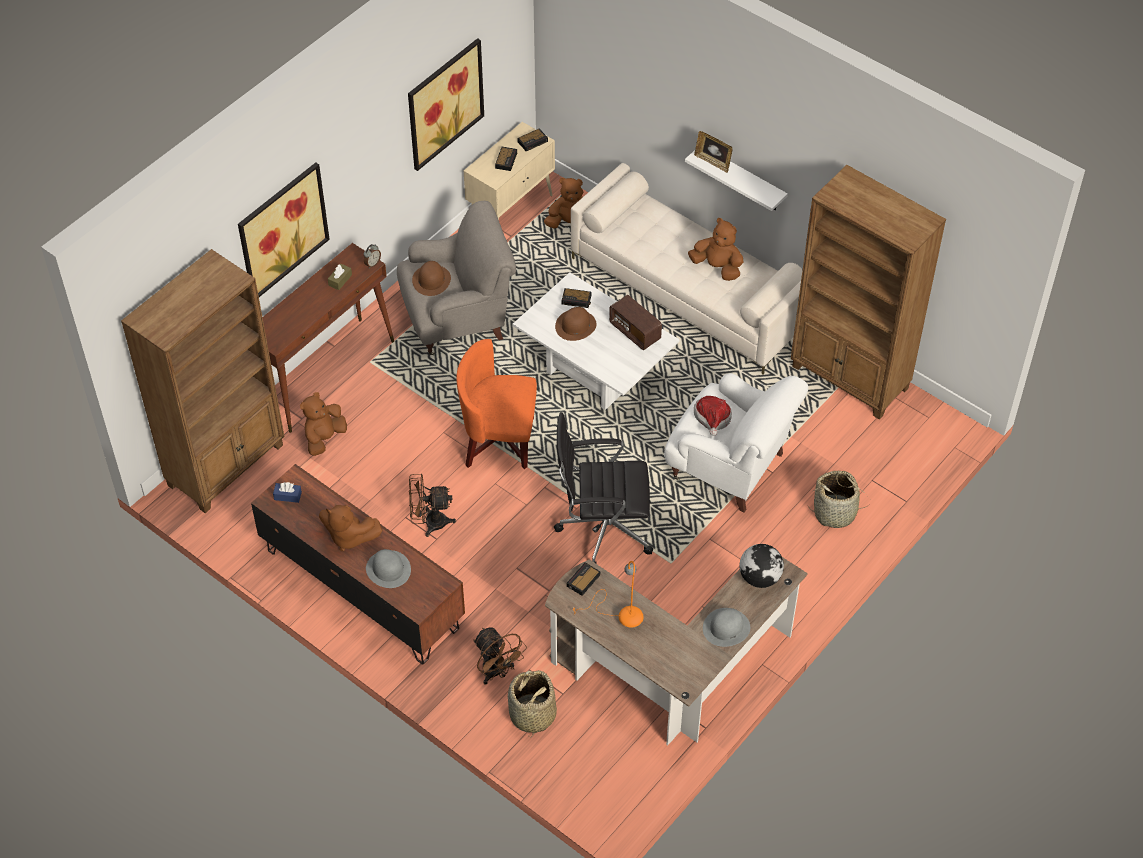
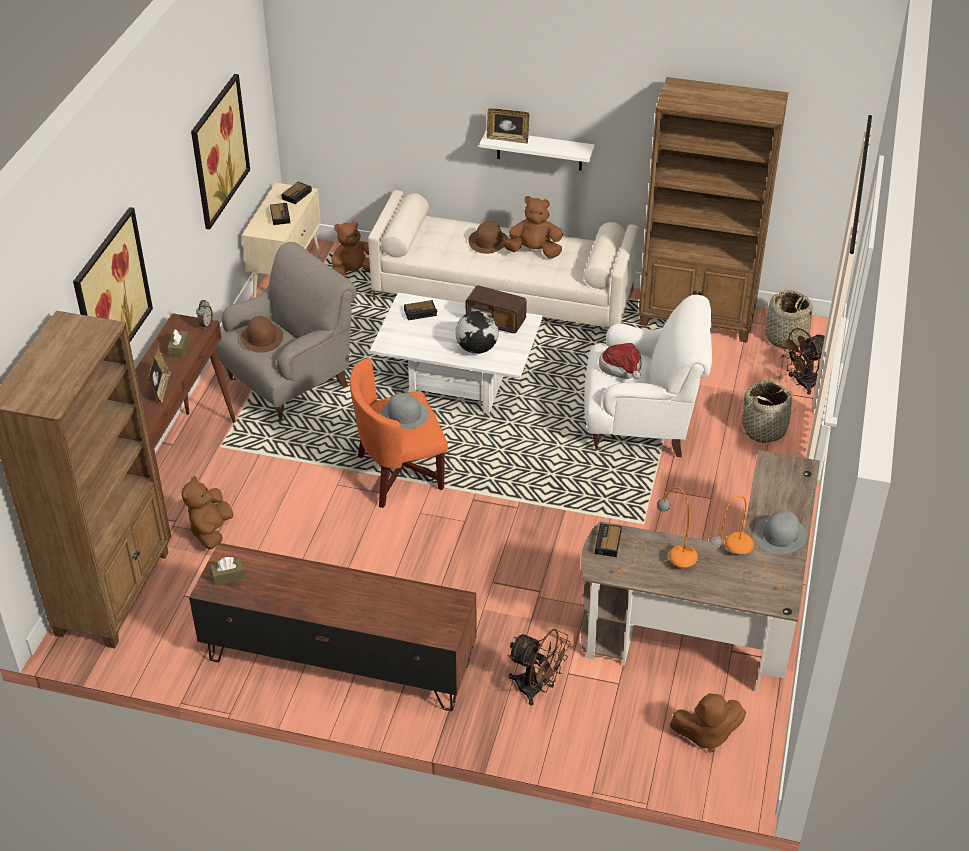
camera: 25 degrees left, 10 degrees down
blue tissue box [273,482,302,503] -> brown tissue box [210,557,245,585]
brown plush toy [319,505,383,551] -> brown plush toy moved to [670,693,746,753]
grey hat [366,549,411,588] -> grey hat moved to [380,393,429,429]
brown fan [409,474,456,537] -> brown fan moved to [779,328,825,395]
basket [508,670,557,738] -> basket moved to [765,290,813,349]
black office chair [554,412,653,564] -> none
brown hat [555,307,596,341] -> brown hat moved to [468,221,508,254]
globe [739,544,784,588] -> globe moved to [455,311,499,354]
none -> picture frame [148,346,171,404]
none -> orange table lamp [709,495,785,588]

